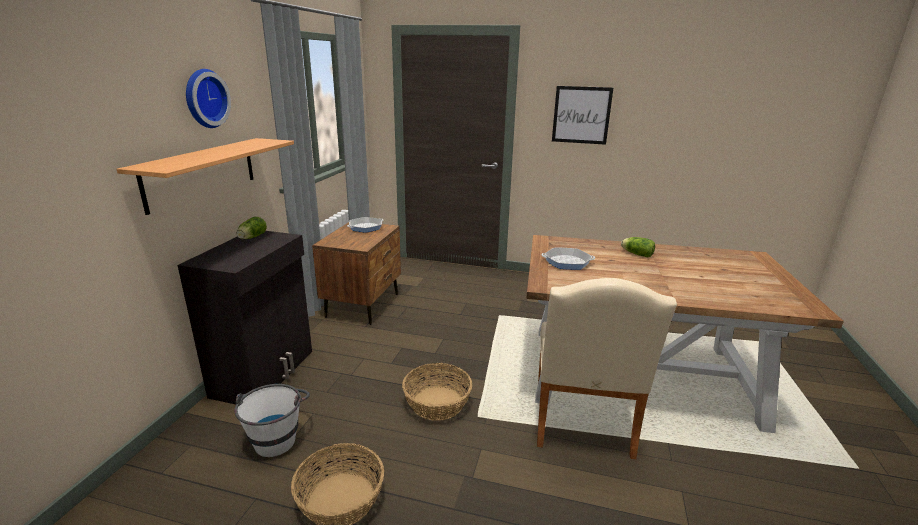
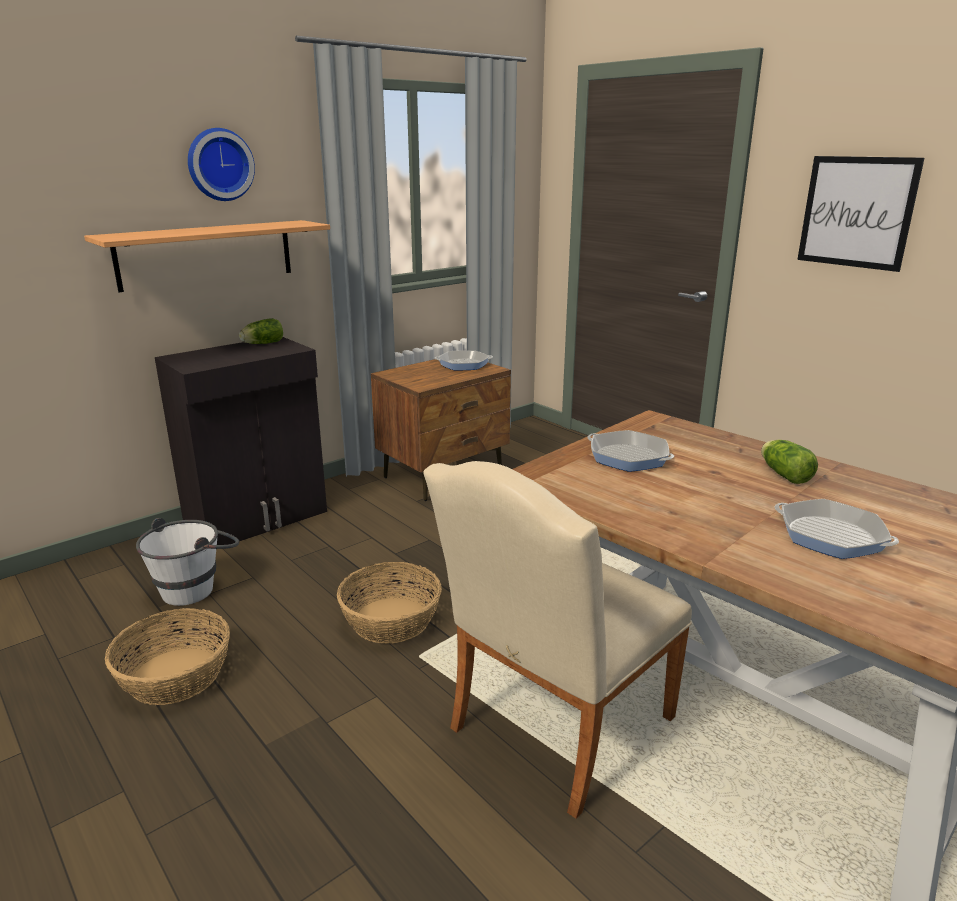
camera: 35 degrees right, 0 degrees up
none -> frying pan [775,499,899,559]

